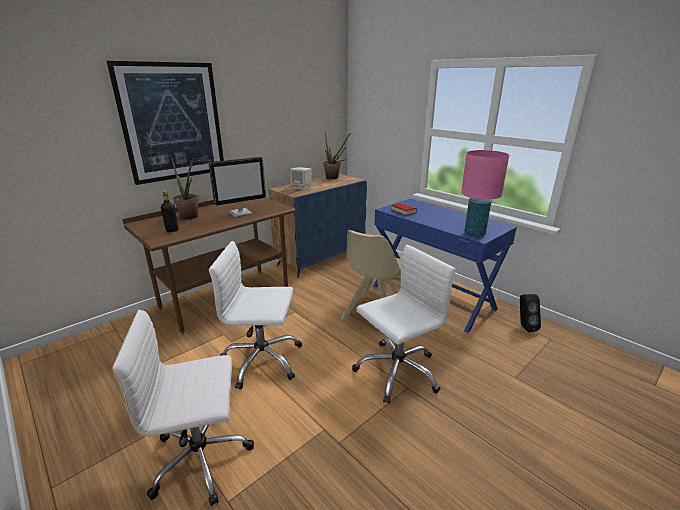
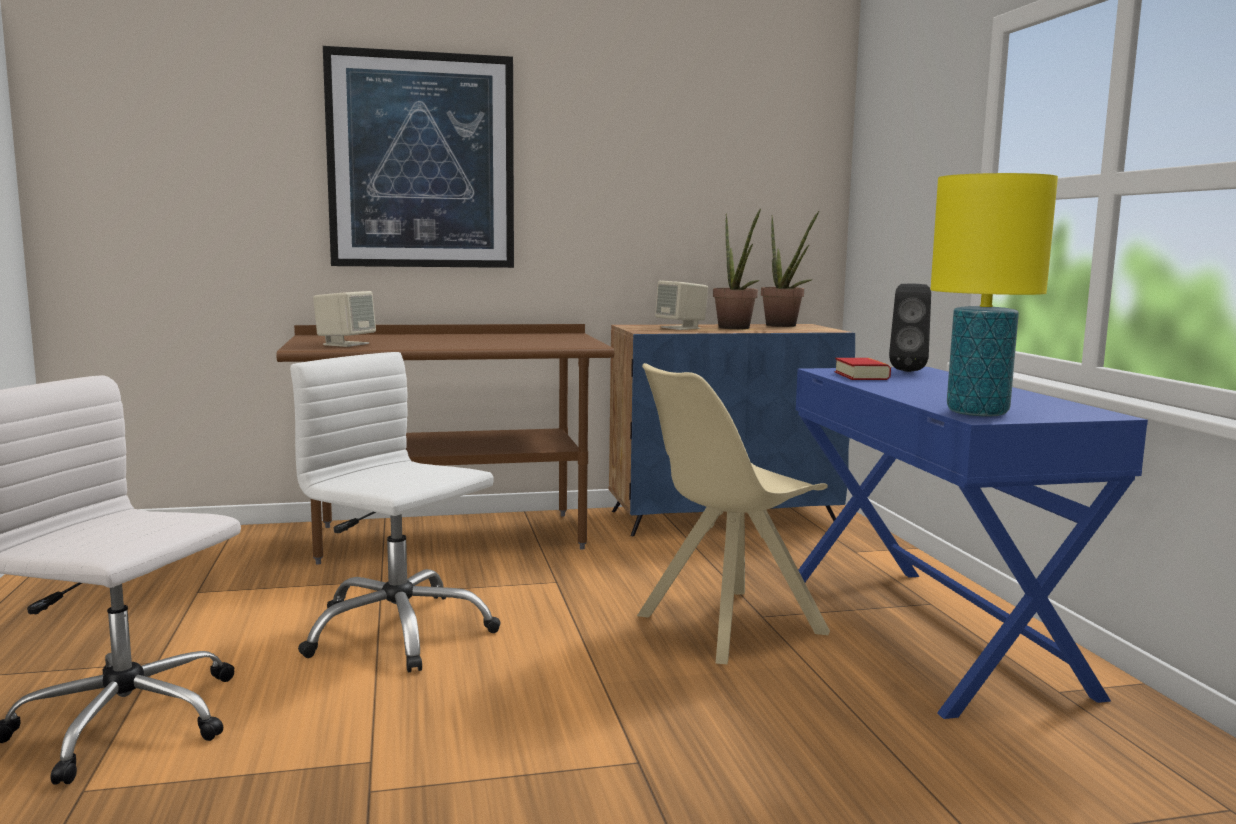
camera: 30 degrees right, 15 degrees down
black bottle [161,191,179,232] -> beige speaker [313,291,376,347]
potted plant [171,156,199,219] -> potted plant moved to [713,208,761,329]
monitor [208,157,266,217] -> none
white office chair [352,244,455,404] -> none
pink table lamp [461,150,509,237] -> yellow table lamp [931,173,1058,417]
black speaker [520,294,541,332] -> black speaker moved to [889,284,931,372]

